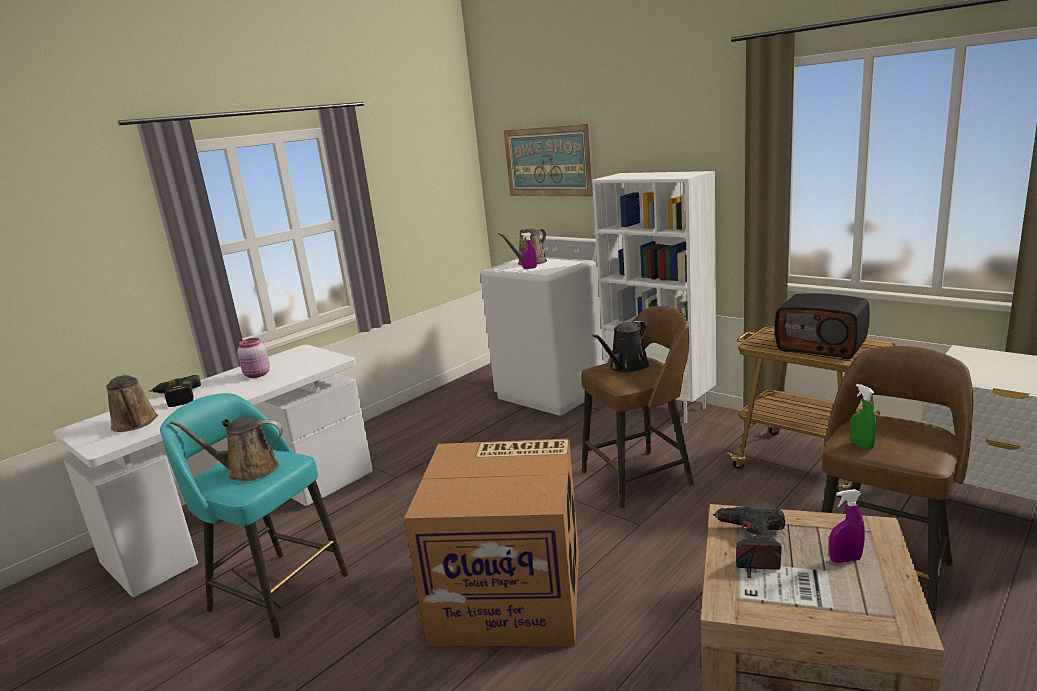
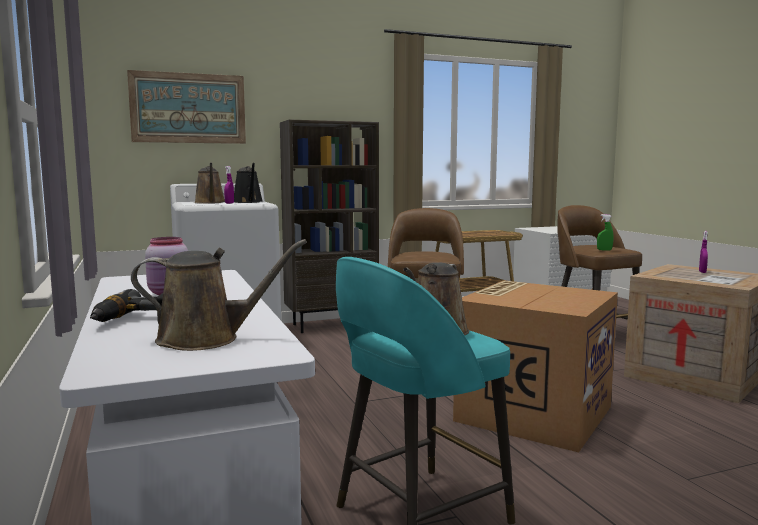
camera: 65 degrees left, 10 degrees down
white bookcase [592,171,716,423] -> brown bookcase [280,120,379,333]
black watering can [592,321,649,372] -> black watering can moved to [234,163,262,203]
power drill [712,506,785,570] -> none
radio [775,293,870,359] -> none

